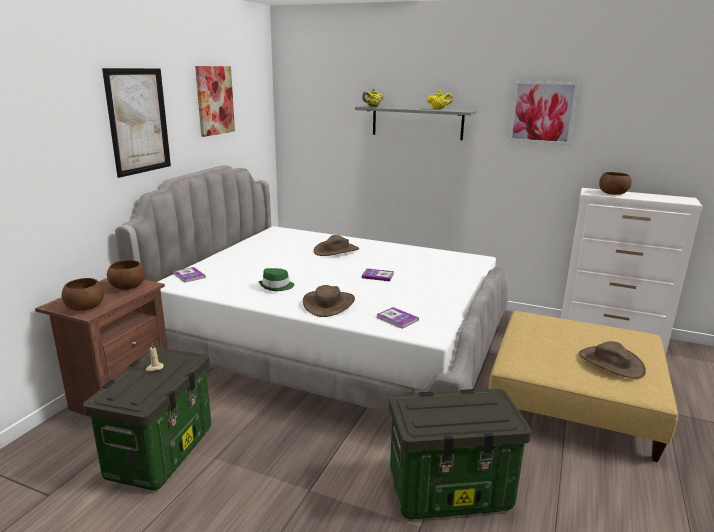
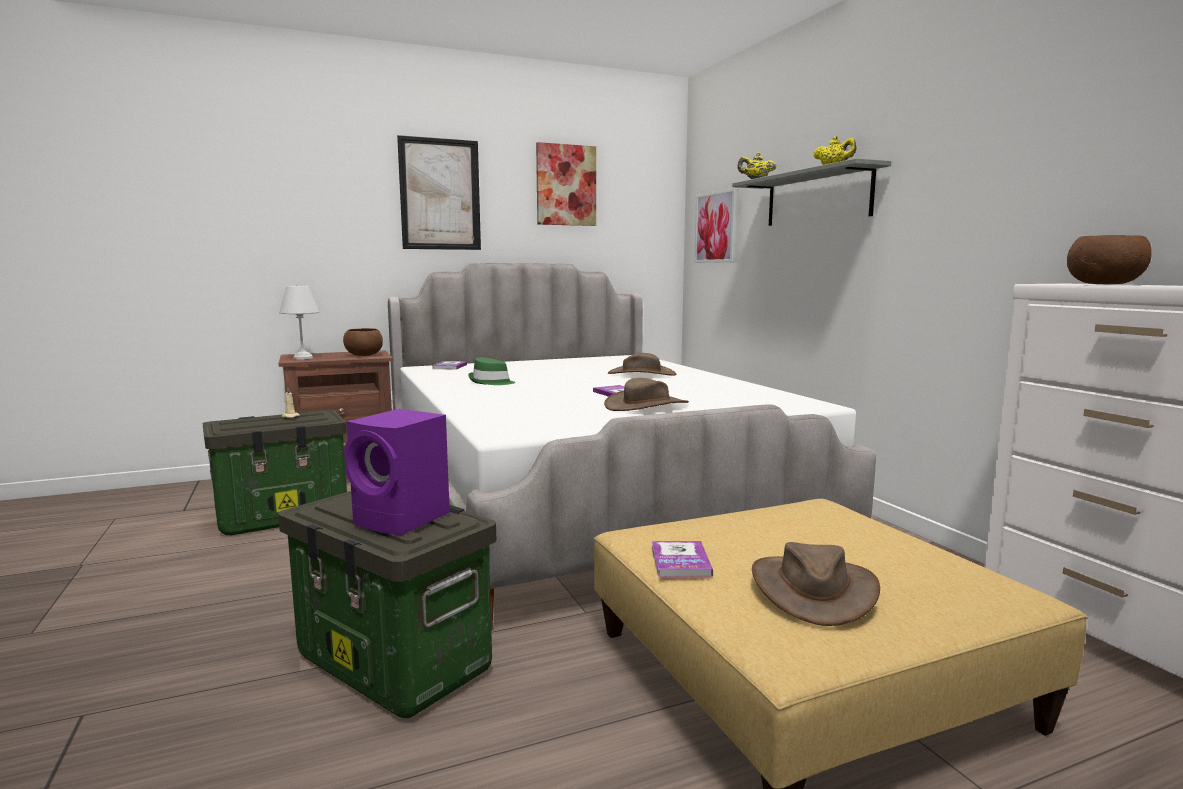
camera: 45 degrees right, 10 degrees down
brown bowl [61,278,104,311] -> white table lamp [279,286,319,360]
brown hat [303,285,355,317] -> brown hat moved to [604,378,689,411]
book [376,307,419,329] -> book moved to [652,541,713,577]
picture [509,81,579,145] -> picture moved to [694,188,737,263]
none -> purple speaker [344,409,450,536]

